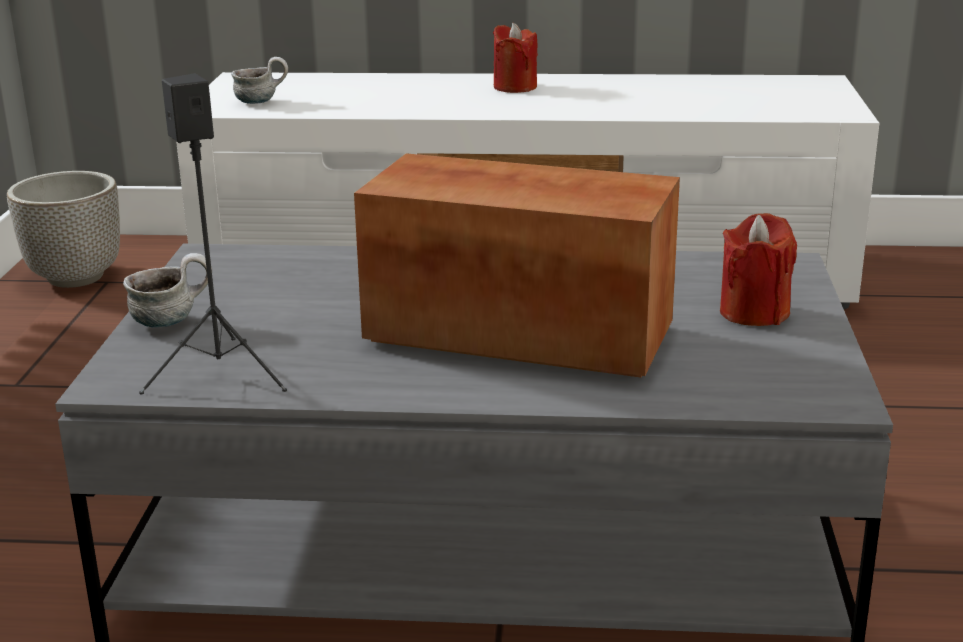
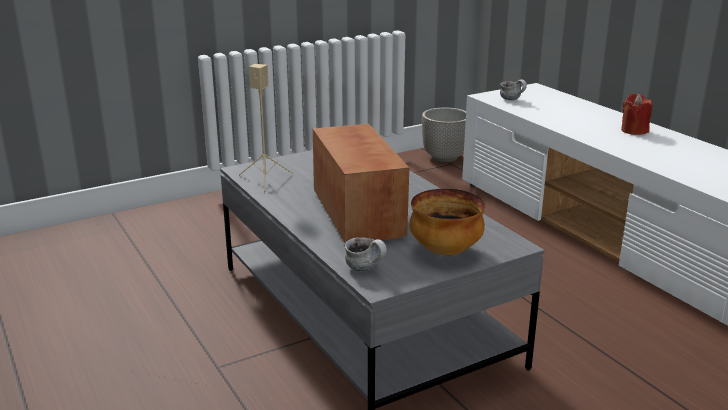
camera: 55 degrees right, 0 degrees up
mug [123,253,212,327] -> mug moved to [345,238,387,271]
black speaker [139,73,287,394] -> beige speaker [238,64,294,193]
red candle [720,213,797,326] -> bowl [410,189,485,255]

